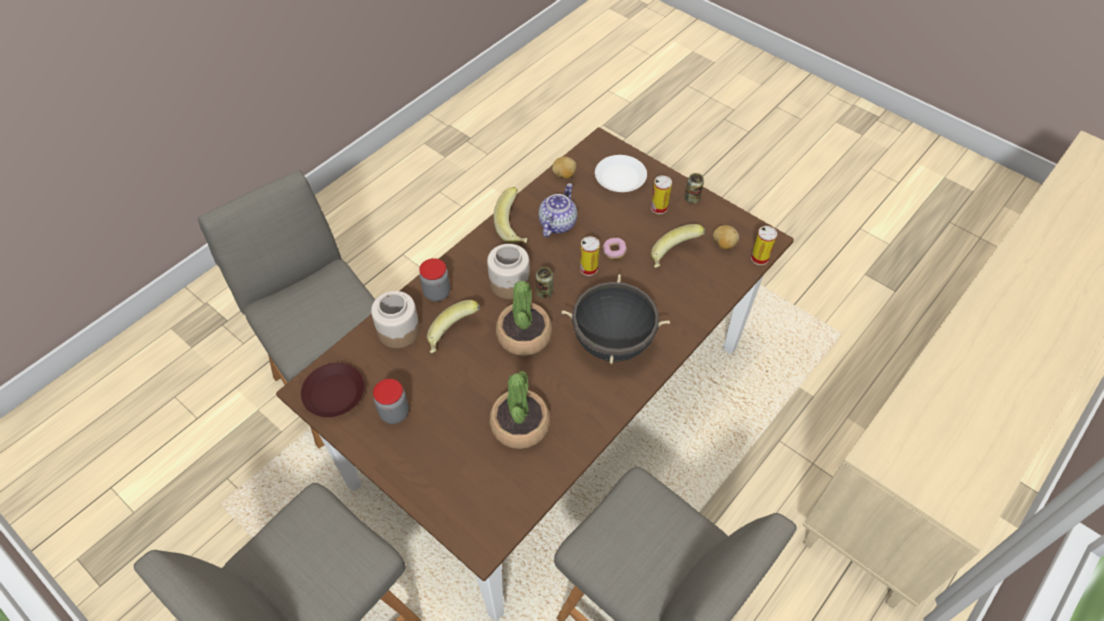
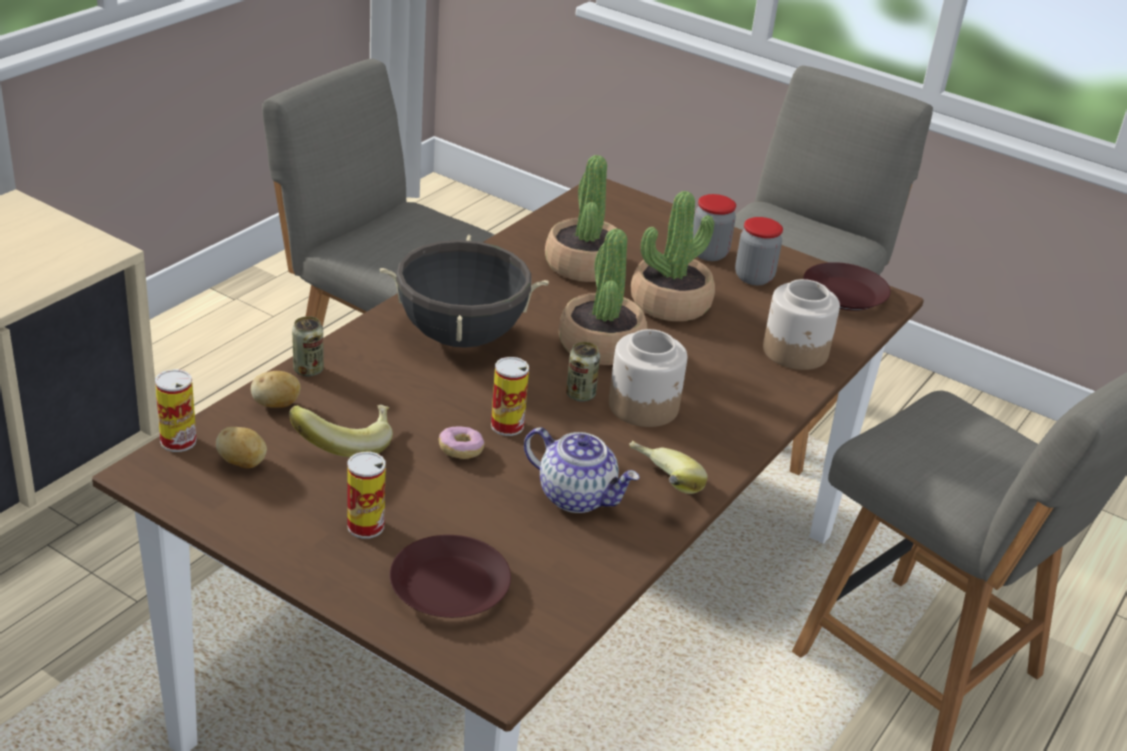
camera: 170 degrees right, 20 degrees down
jar [419,258,450,301] -> jar moved to [693,194,736,261]
banana [427,300,480,353] -> none
teapot [538,183,577,237] -> teapot turned 75 degrees counterclockwise [524,427,640,513]
potato [552,157,576,179] -> potato moved to [251,371,301,408]
white plate [595,155,647,192] -> brown plate [390,535,511,618]
can [685,173,704,204] -> can moved to [292,316,324,376]
none -> potted plant [631,191,715,321]

